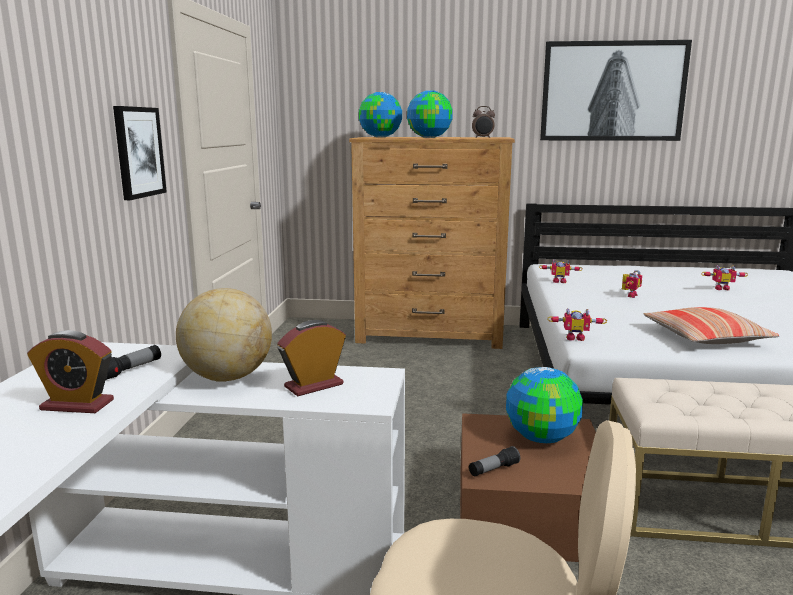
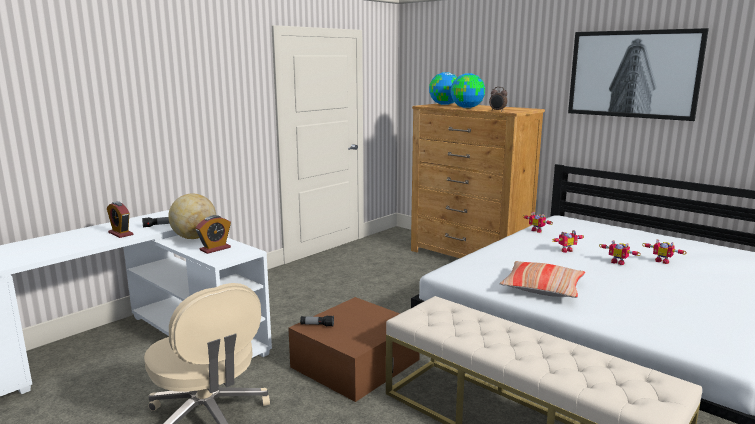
camera: 35 degrees right, 0 degrees up
picture [113,106,167,200] -> none
alarm clock [277,320,346,396] -> alarm clock turned 135 degrees clockwise [195,215,231,254]
globe [506,367,583,443] -> none
toy robot [547,308,607,341] -> toy robot moved to [599,240,641,265]

